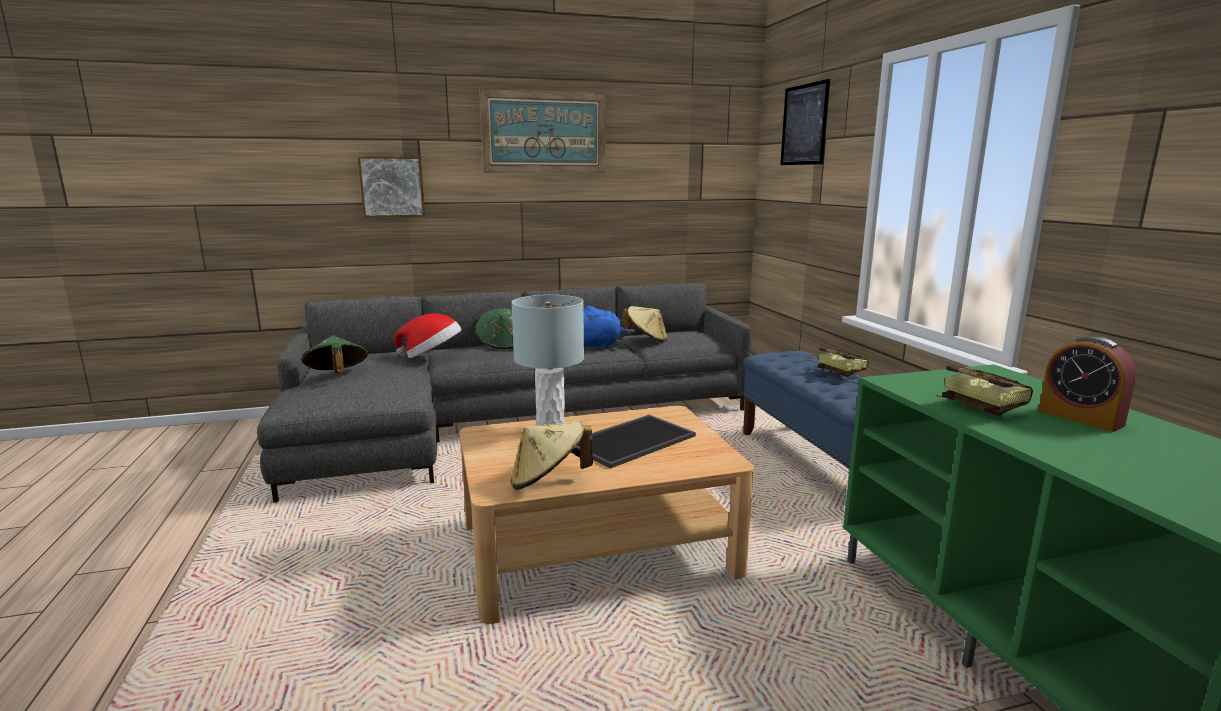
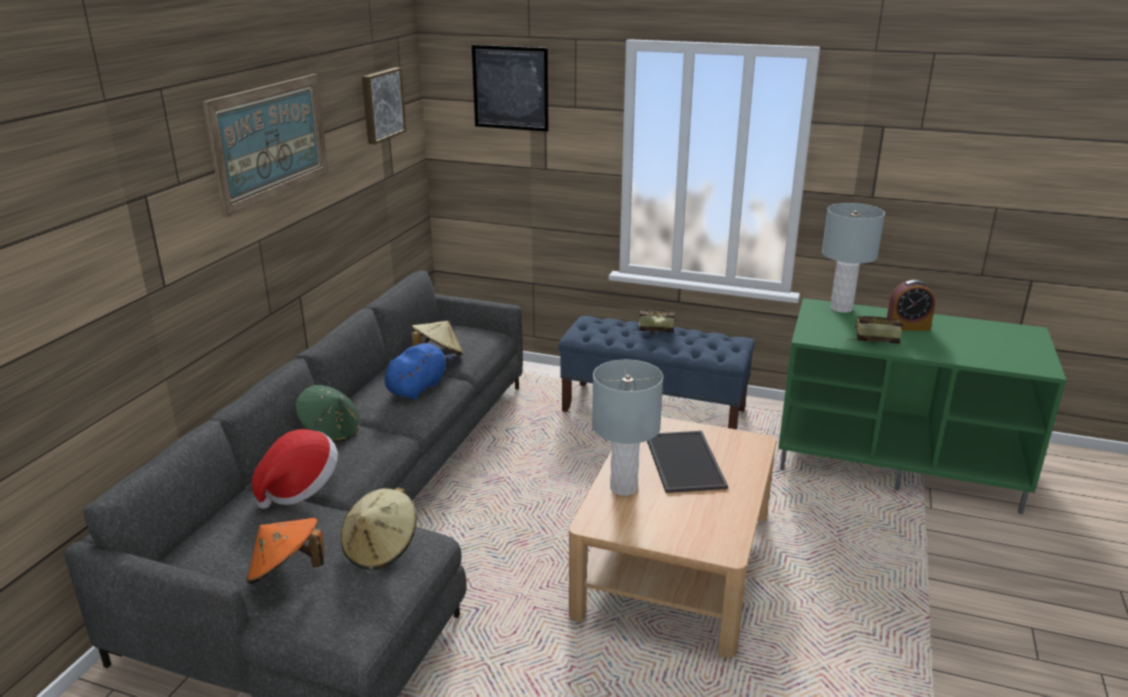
camera: 55 degrees left, 10 degrees up
green hat [302,335,368,373] -> orange hat [246,518,324,584]
picture [357,156,425,218] -> picture moved to [362,67,406,144]
beige hat [510,421,593,490] -> beige hat moved to [341,487,417,570]
none -> grey table lamp [822,203,885,313]

